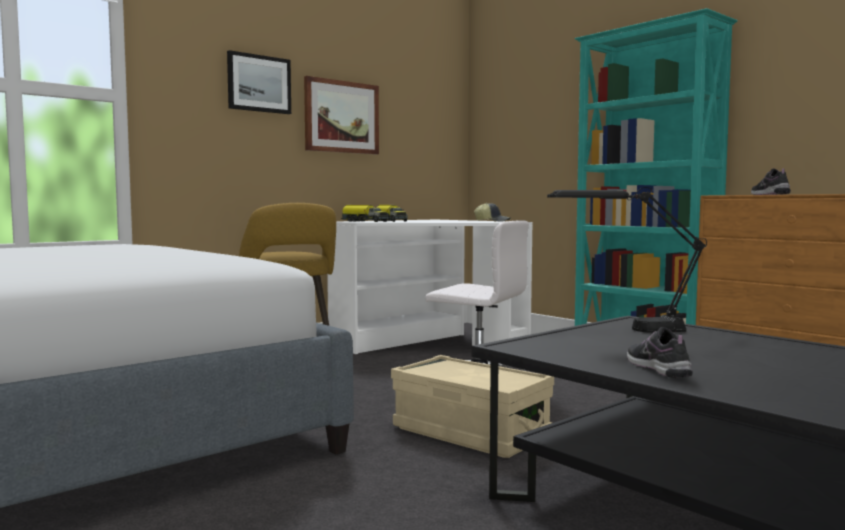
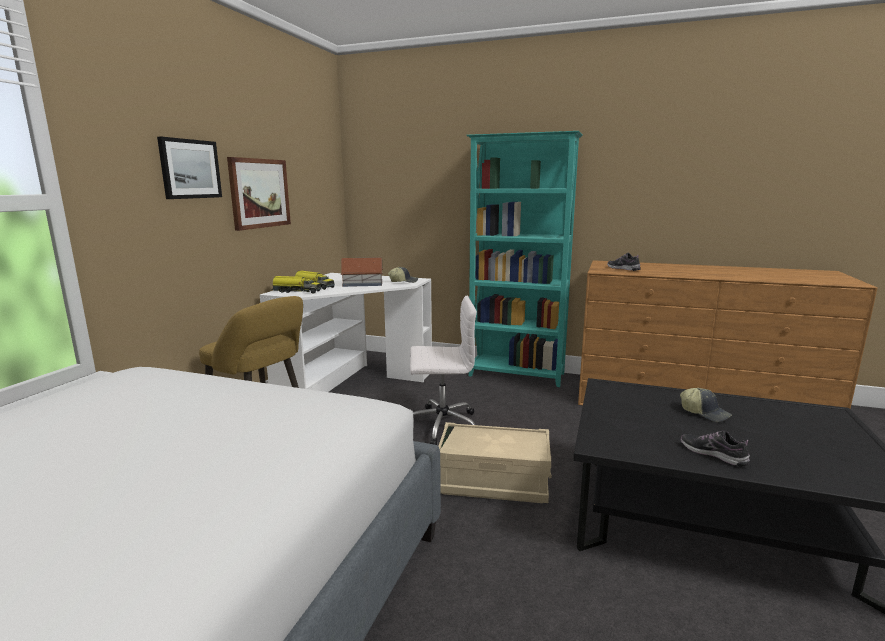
camera: 30 degrees left, 10 degrees up
black table lamp [547,187,707,333] -> none
none -> toy house [341,257,383,287]
none -> cap [680,388,732,422]

